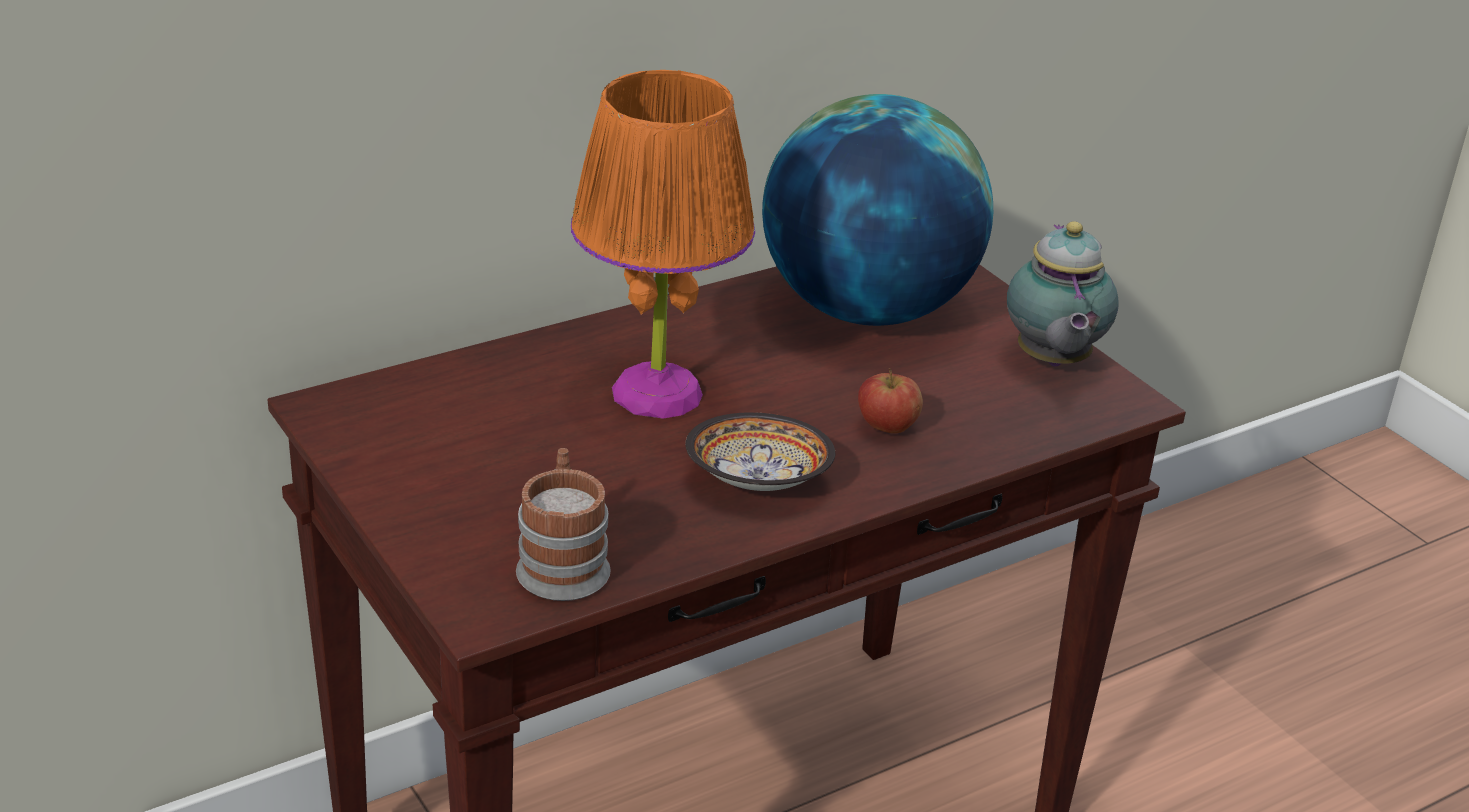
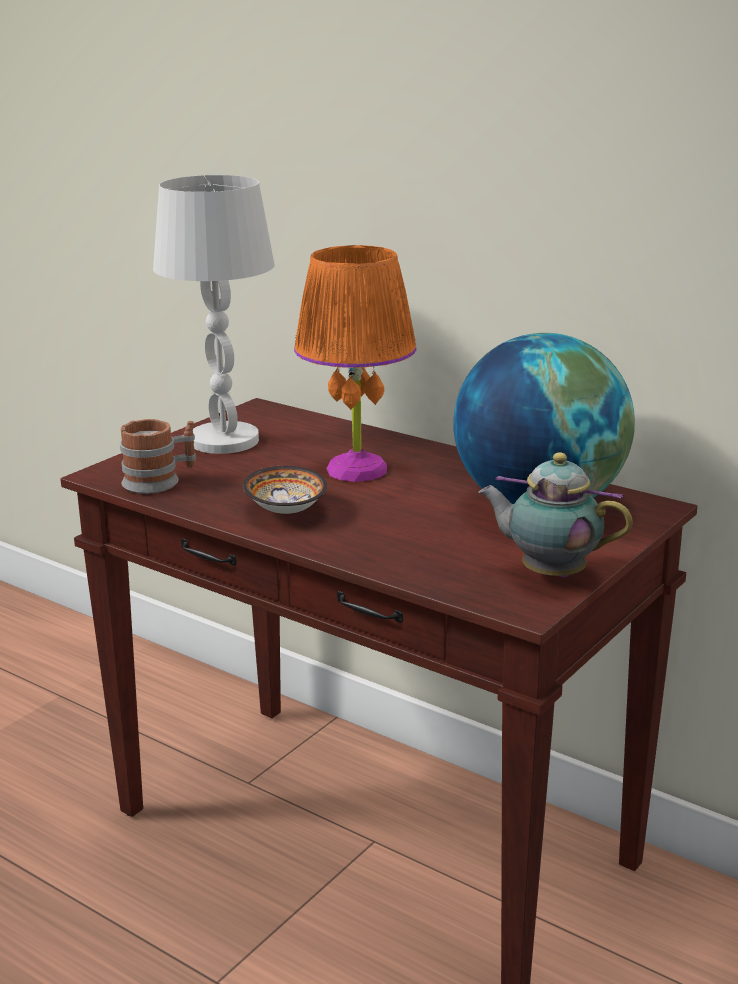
camera: 70 degrees right, 10 degrees down
apple [858,368,923,433] -> none
teapot [1007,221,1119,366] -> teapot turned 45 degrees clockwise [478,452,633,577]
none -> white table lamp [153,175,275,454]

